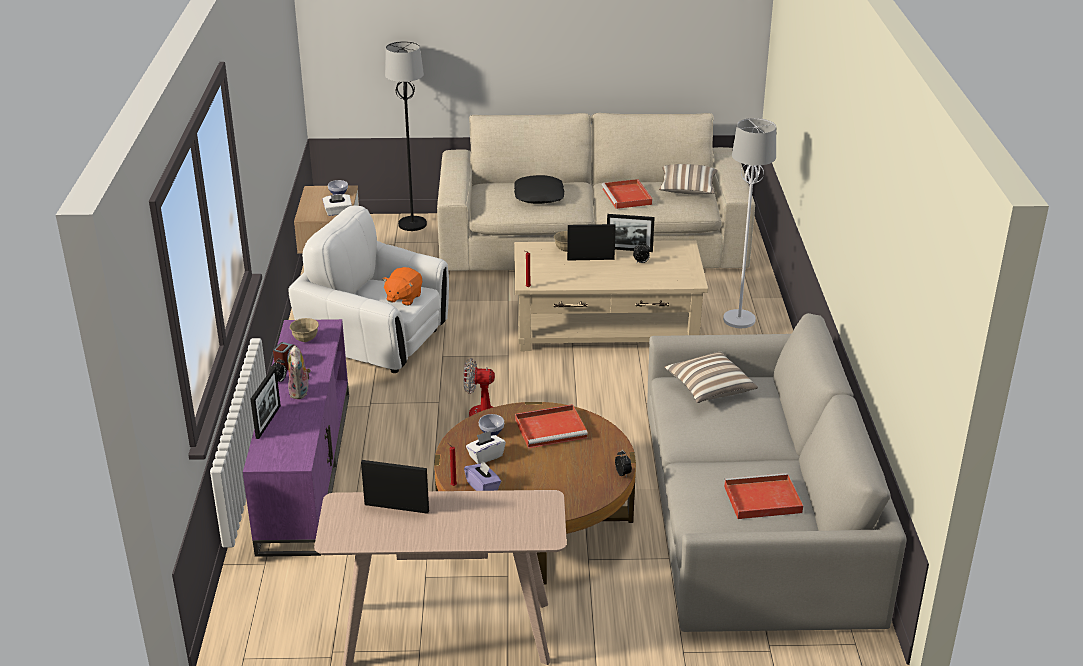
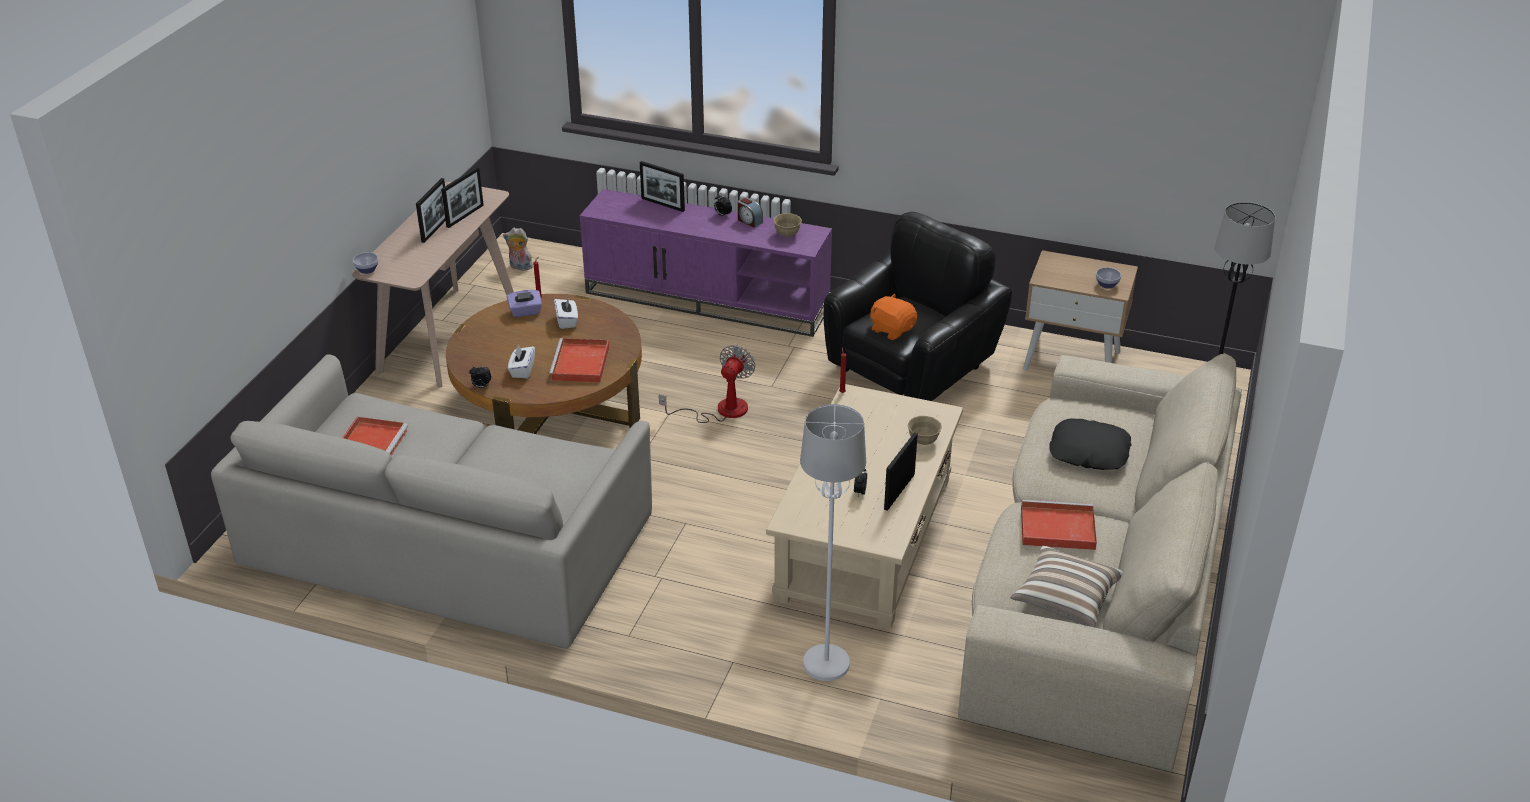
camera: 110 degrees right, 5 degrees up
white armchair [288,206,449,373] -> black armchair [823,212,1012,401]
plush toy [288,345,311,399] -> plush toy moved to [503,228,533,271]
white tissue box [322,194,352,216] -> white tissue box moved to [508,345,535,378]
bowl [479,414,504,436] -> bowl moved to [352,252,379,274]
picture frame [567,224,616,261] -> picture frame moved to [416,178,446,243]
pillow [664,352,758,403] -> none

